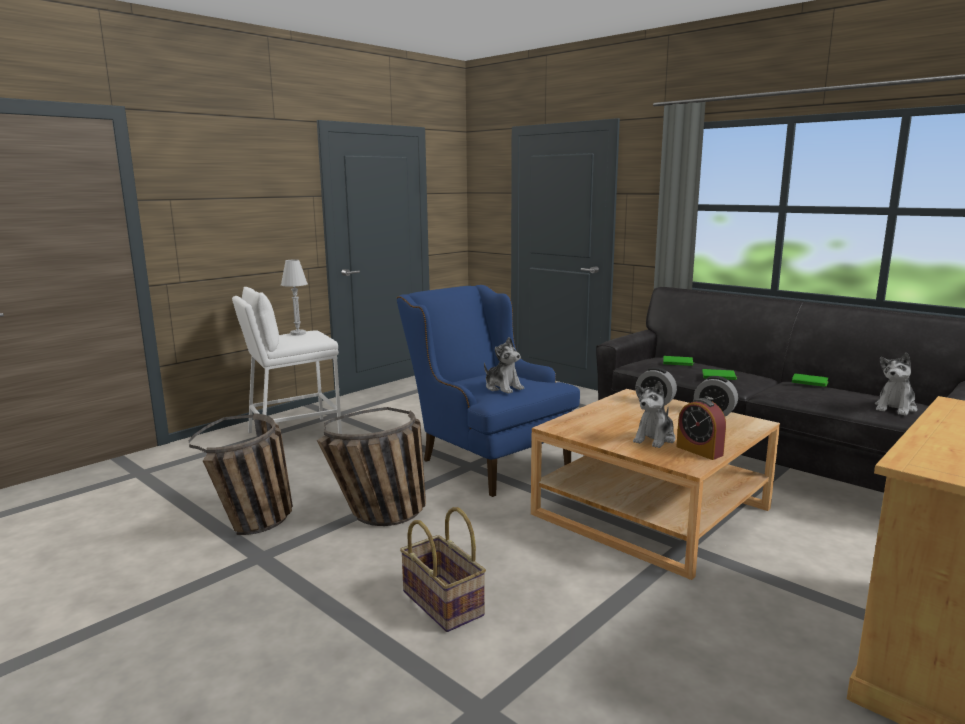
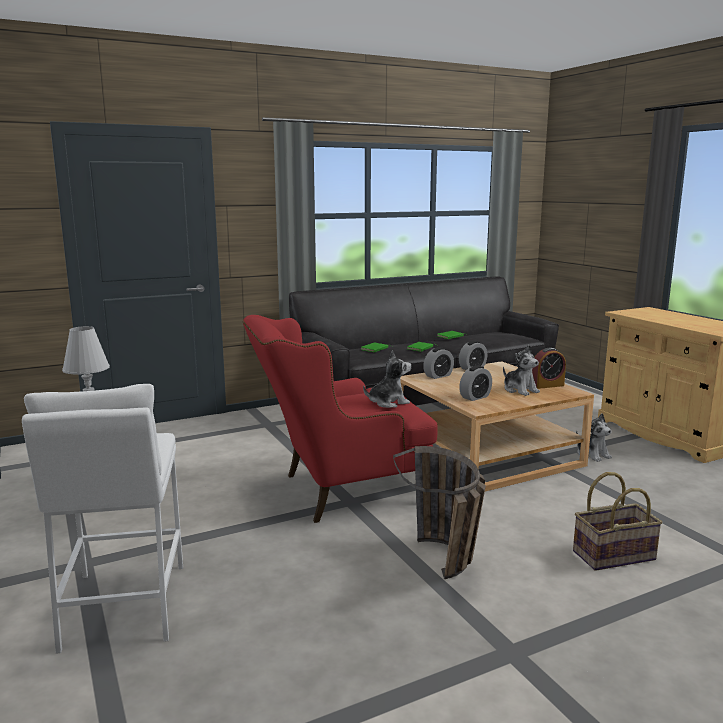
camera: 70 degrees left, 0 degrees up
basket [189,413,293,535] -> none
blue armchair [397,285,580,497] -> red armchair [242,315,438,523]
plush toy [875,353,917,416] -> plush toy moved to [576,413,612,462]
none -> alarm clock [459,365,492,401]

